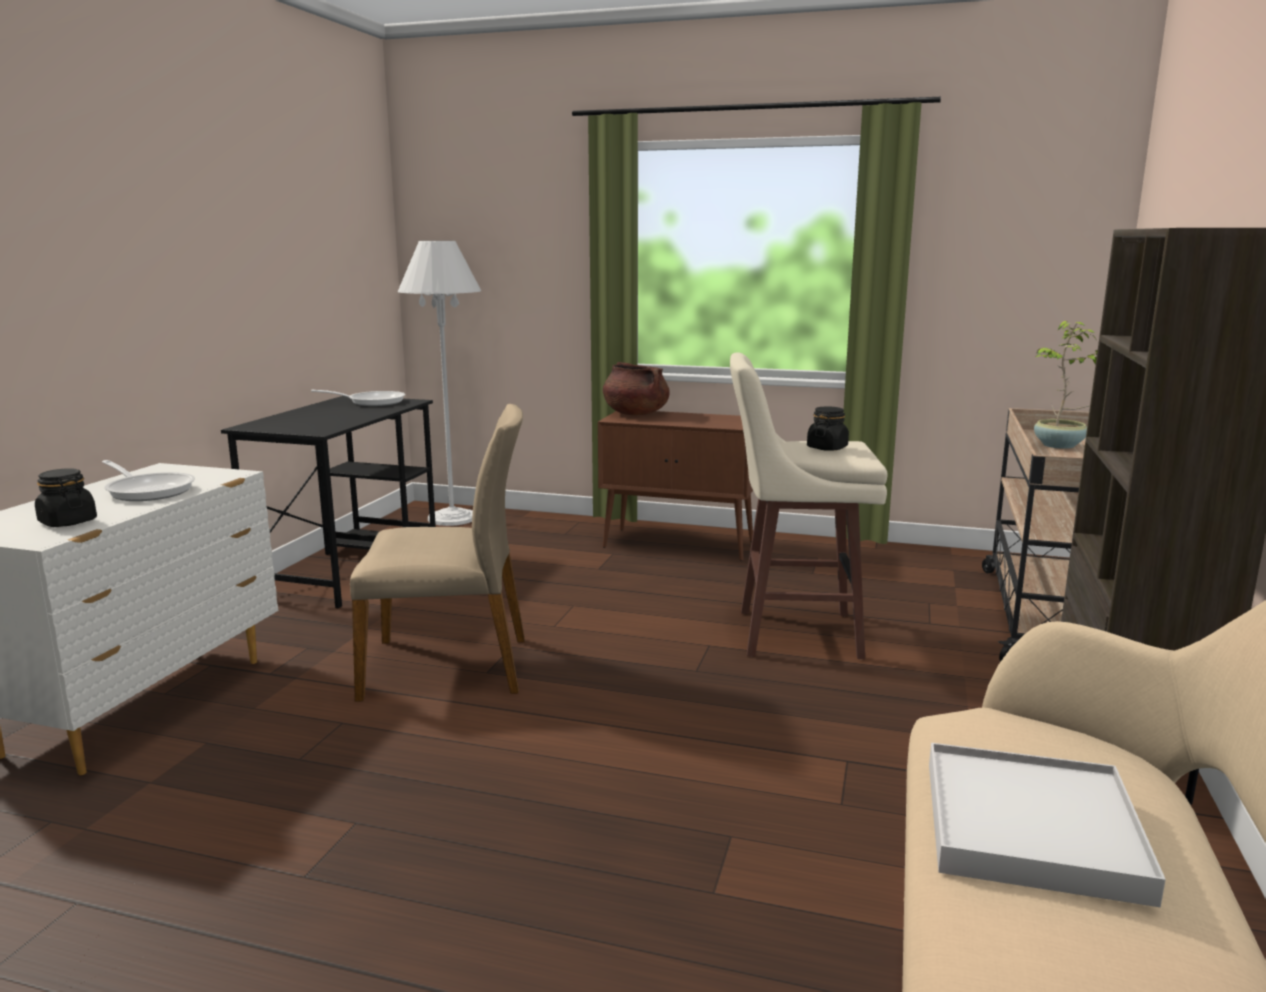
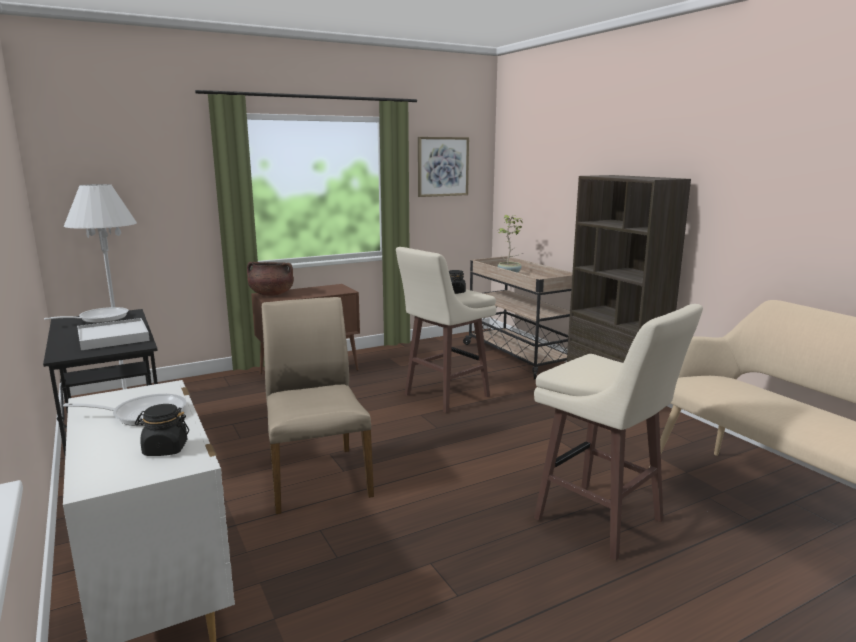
camera: 45 degrees left, 0 degrees up
beige chair [350,404,525,702] -> beige chair turned 60 degrees counterclockwise [262,297,374,514]
white tray [929,743,1166,907] -> white tray moved to [77,318,150,350]
none -> picture [418,137,469,197]
none -> beige stool [534,304,703,560]

